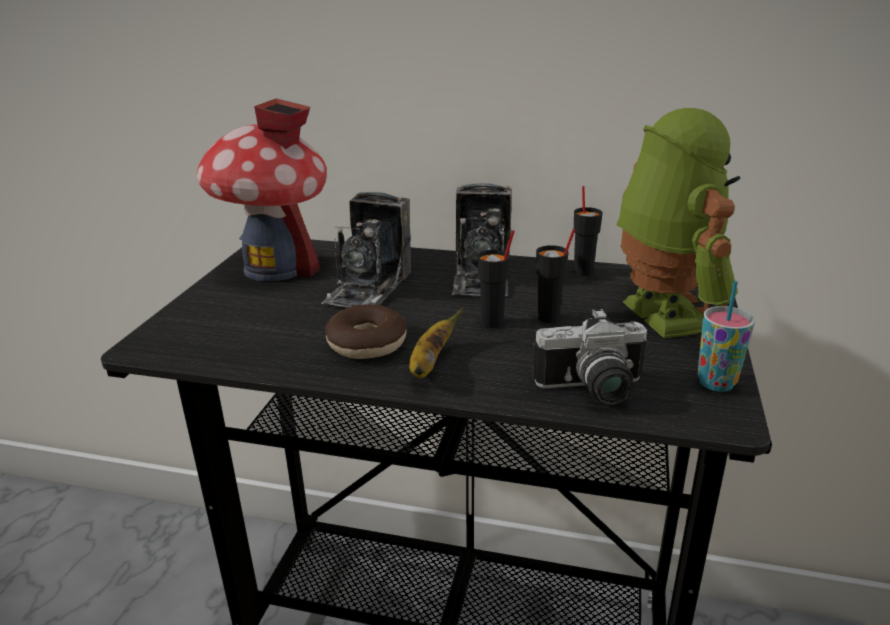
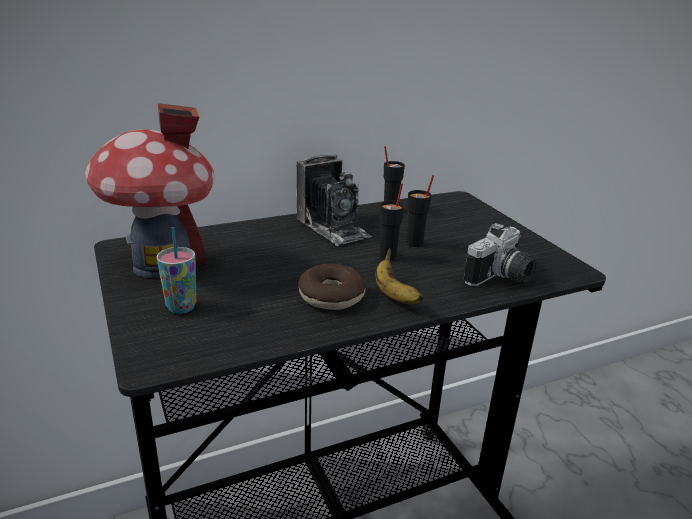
camera: 40 degrees left, 0 degrees up
camera [321,192,411,308] -> none
toy robot [617,108,740,338] -> none
cup [698,281,755,392] -> cup moved to [156,227,196,314]

